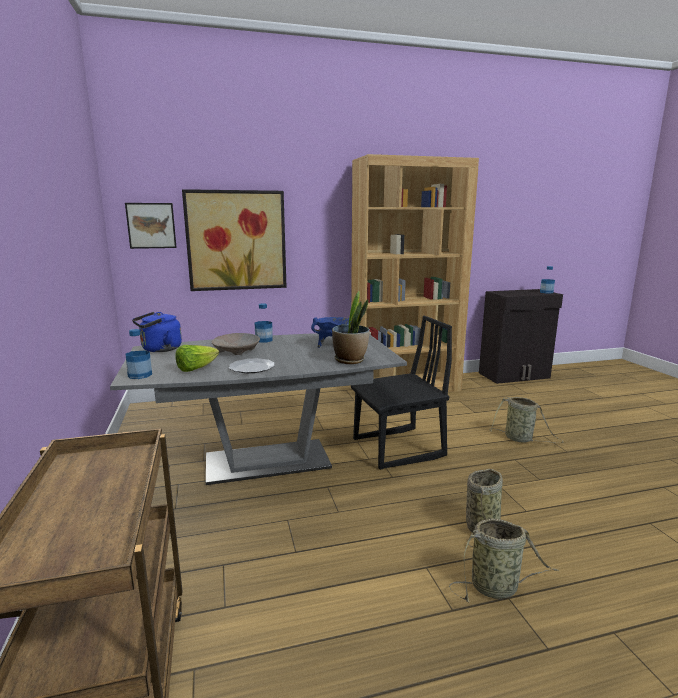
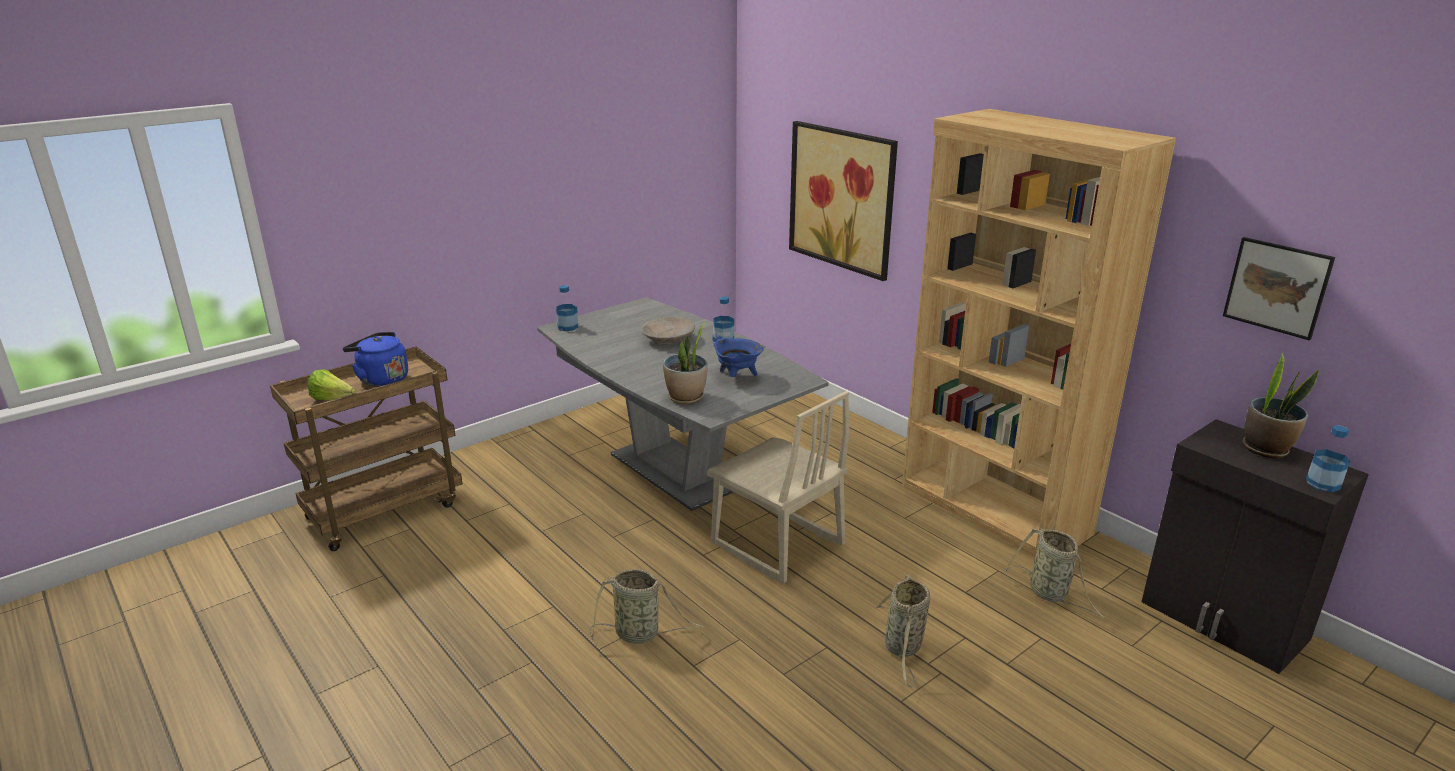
camera: 65 degrees right, 10 degrees up
picture [125,203,177,249] -> picture moved to [1223,237,1335,340]
blue kettle [132,312,182,352] -> blue kettle moved to [343,332,408,387]
lettuce [176,345,219,372] -> lettuce moved to [308,369,356,401]
plate [229,358,275,373] -> none
black chair [351,316,452,470] -> beige chair [707,391,850,584]
basket [449,518,559,603] -> basket moved to [1004,528,1105,618]
none -> potted plant [1243,353,1319,458]

